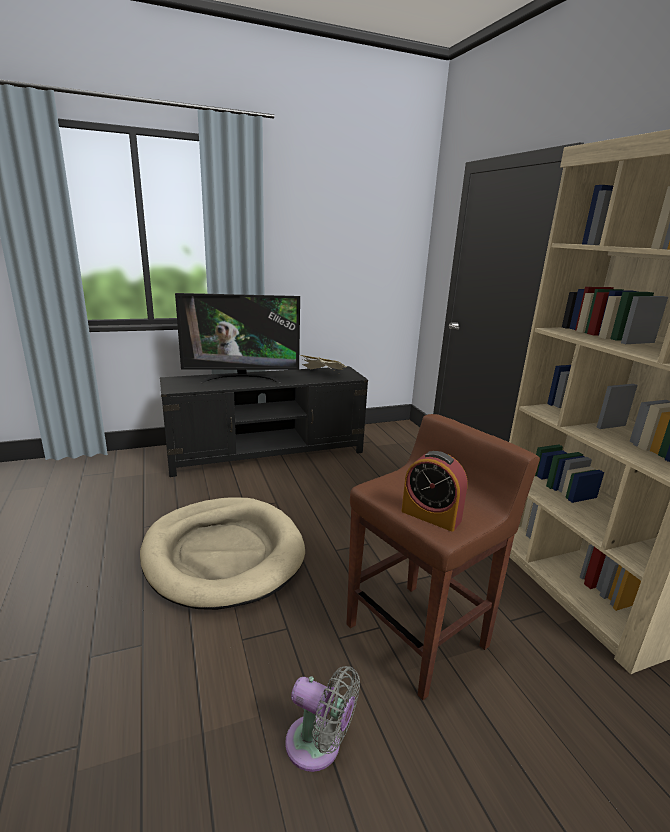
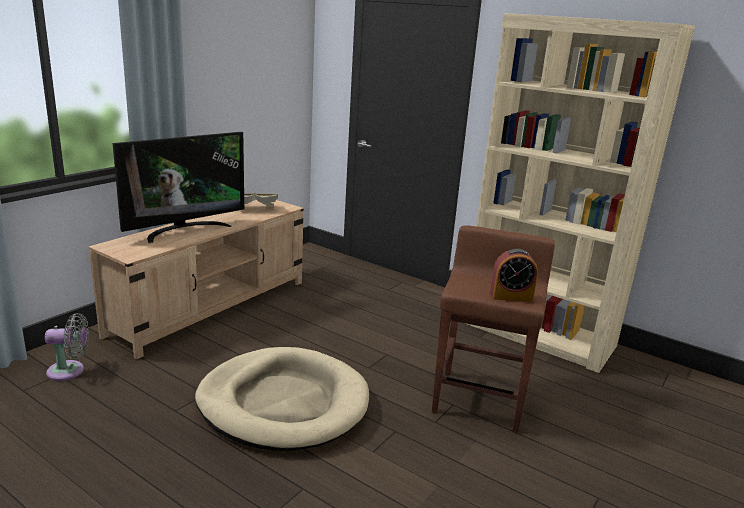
camera: 35 degrees left, 0 degrees up
black tv stand [160,366,368,477] -> beige tv stand [88,200,304,360]
grey fan [285,666,360,772] -> grey fan moved to [45,313,89,381]

